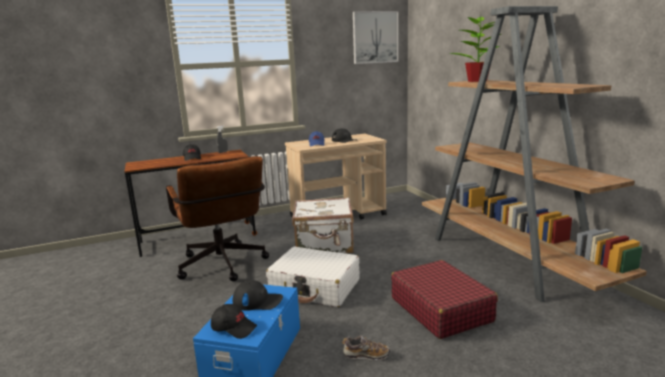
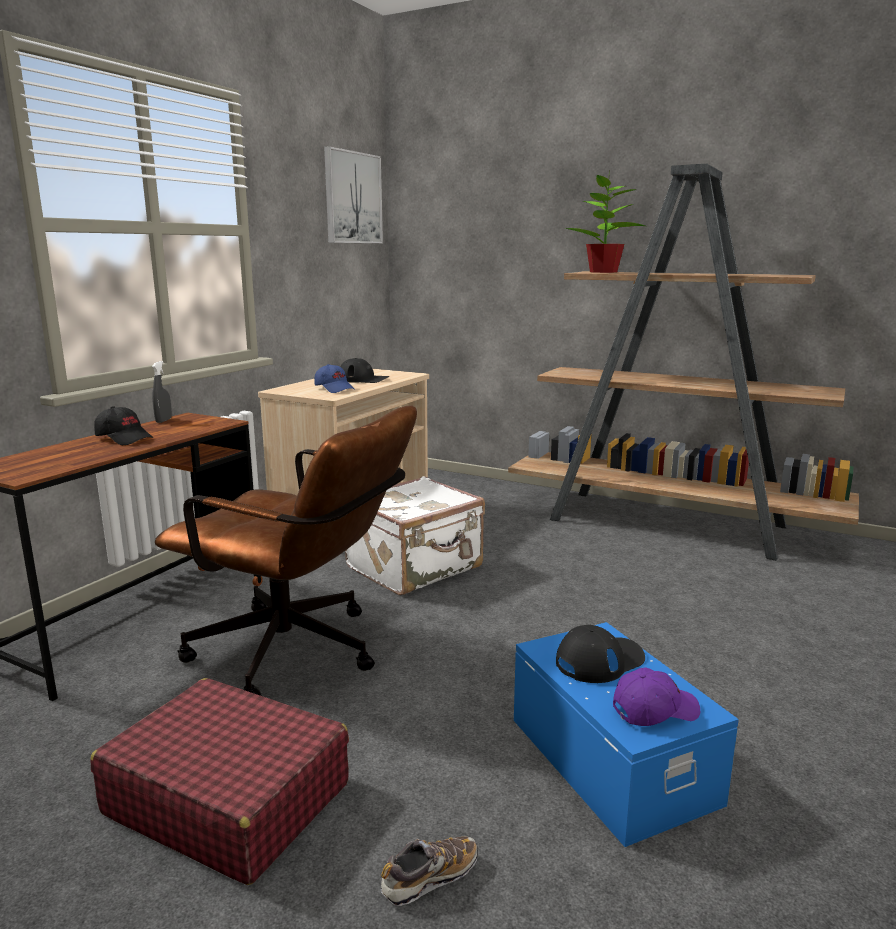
camera: 40 degrees left, 0 degrees up
black cap [211,304,257,339] -> purple cap [613,667,700,726]
white suitcase [266,246,360,307] -> none
shoe [342,336,390,360] -> shoe moved to [381,837,477,906]
red suitcase [391,260,498,339] -> red suitcase moved to [90,678,349,885]

